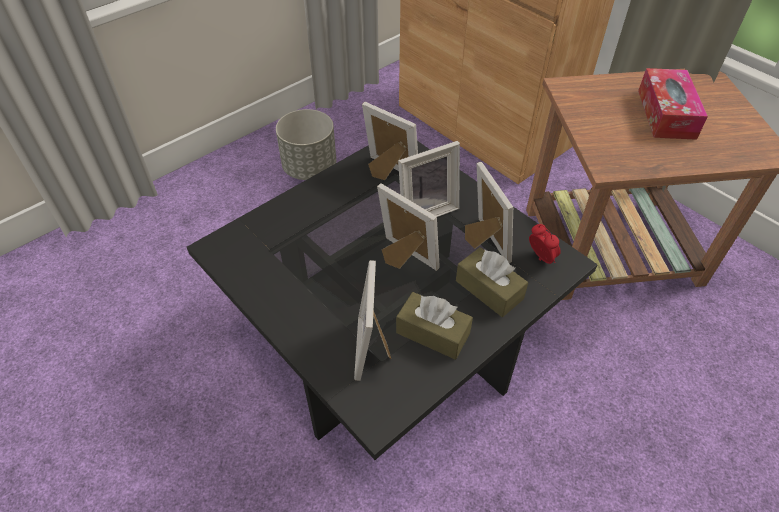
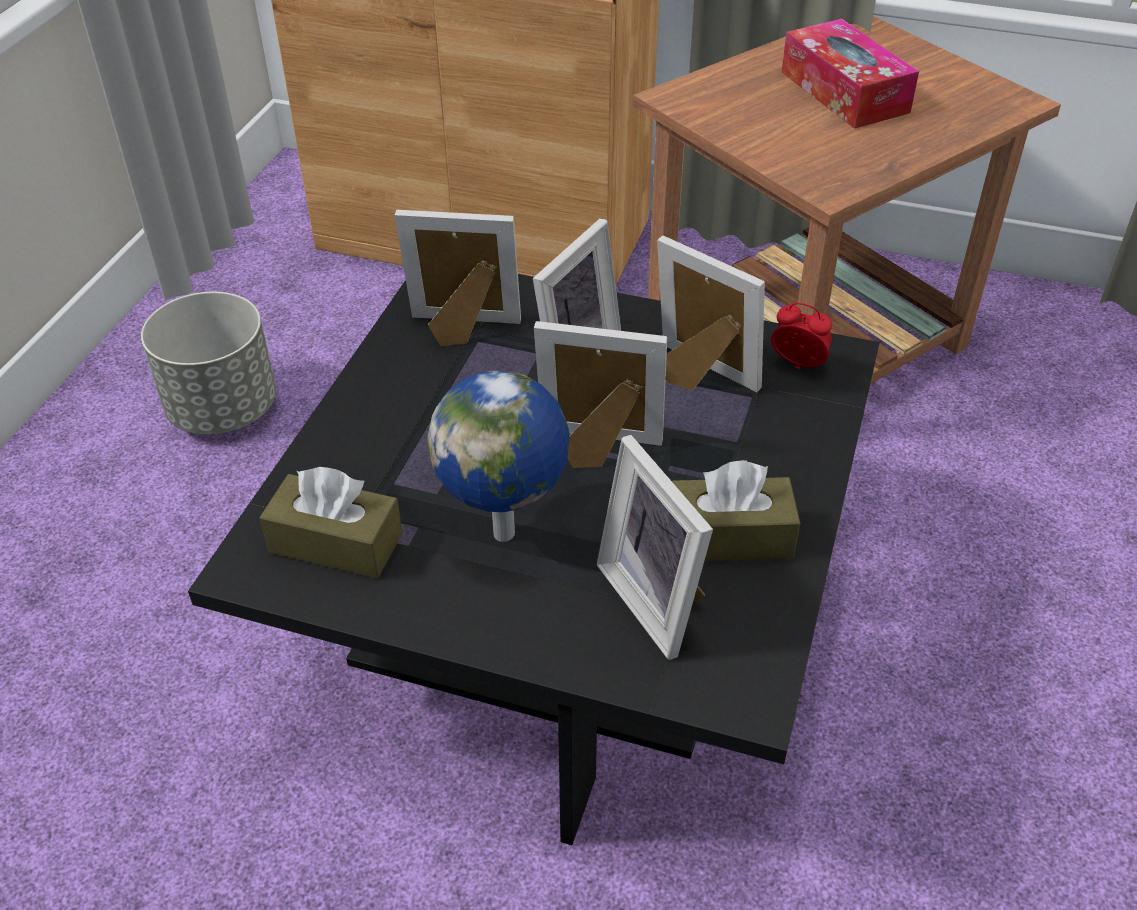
camera: 30 degrees left, 5 degrees down
brown tissue box [456,247,528,317] -> brown tissue box moved to [260,467,403,578]
none -> globe [427,370,570,542]

